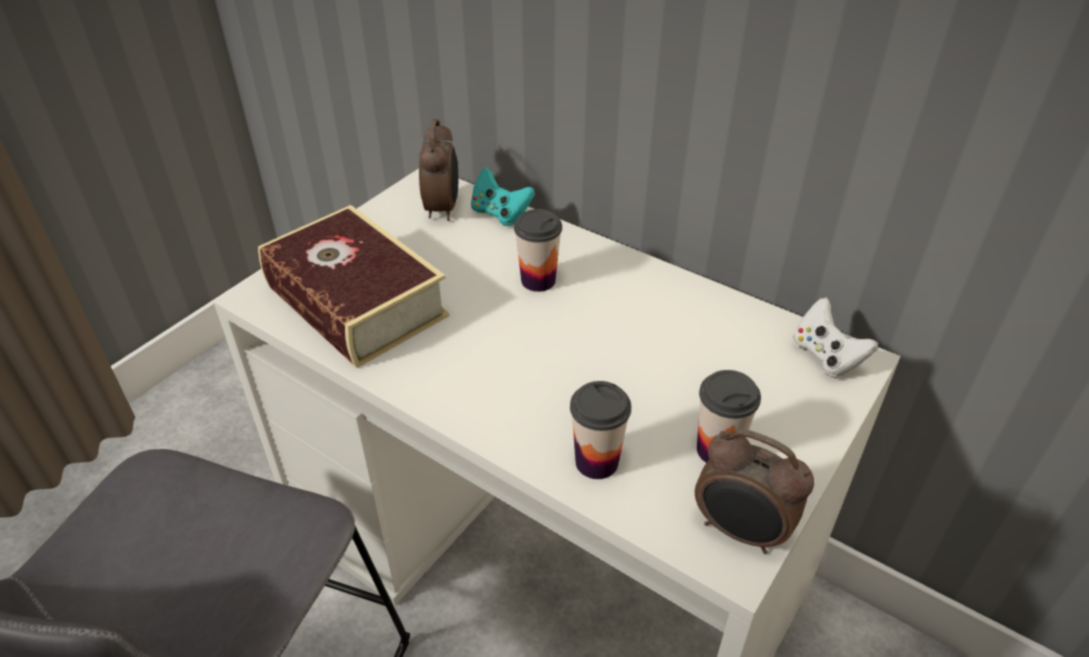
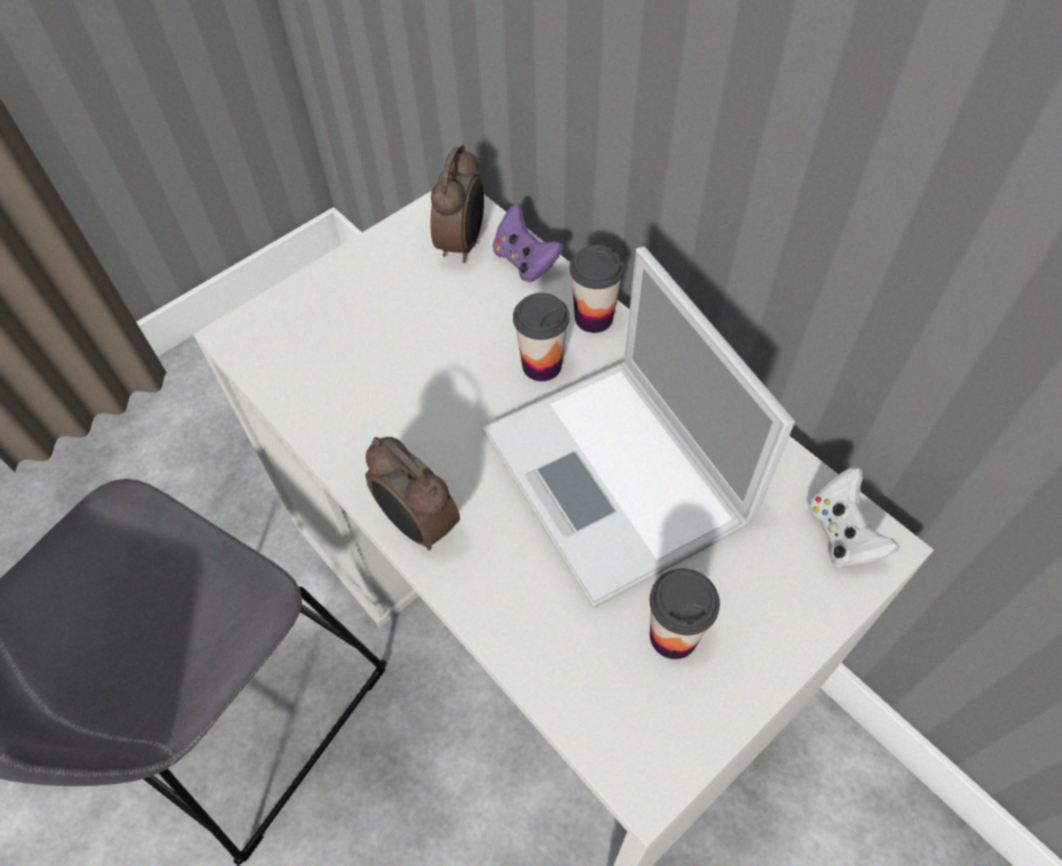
camera: 15 degrees right, 15 degrees up
book [258,205,449,368] -> none
turquoise game controller [471,167,535,226] -> purple game controller [493,204,564,282]
cup [570,381,631,479] -> cup moved to [570,245,624,333]
alarm clock [695,429,814,554] -> alarm clock moved to [365,437,460,551]
none -> laptop [483,247,795,607]

